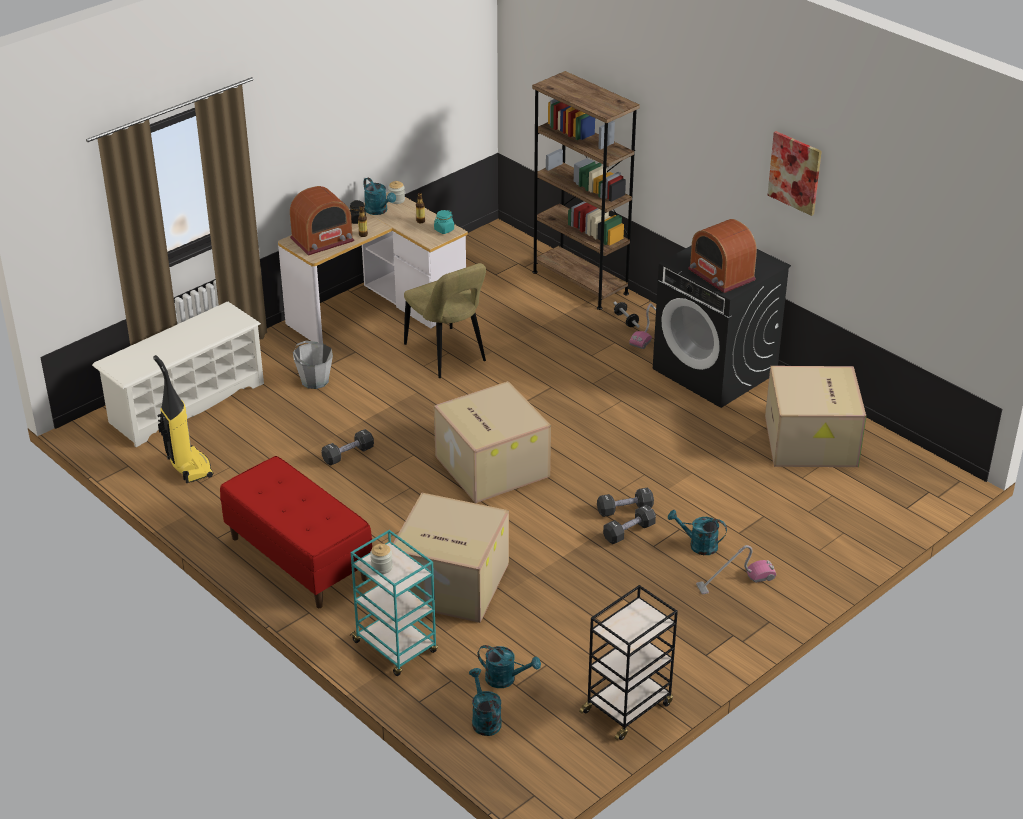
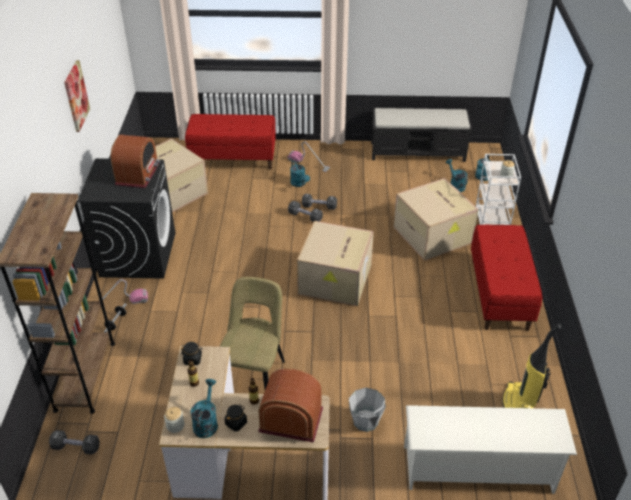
camera: 135 degrees left, 5 degrees up
black dumbbell [321,429,374,466] -> black dumbbell moved to [49,430,100,455]
turquoise cart [350,530,438,676] -> white cart [476,154,521,225]
turquoise jar [434,210,454,234] -> black jar [181,342,203,365]
black cart [579,585,678,740] -> black bench [371,107,472,162]
none -> red bench [185,114,276,169]

